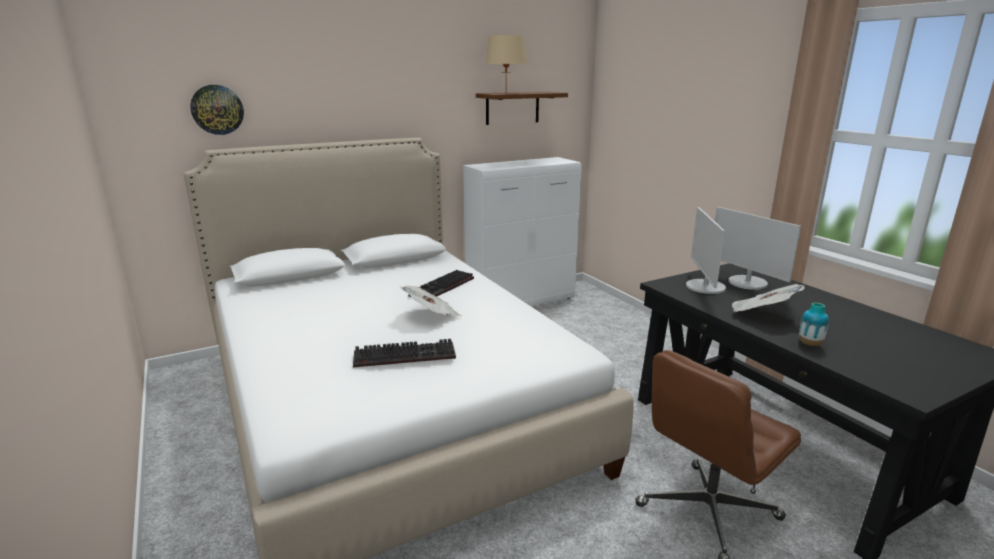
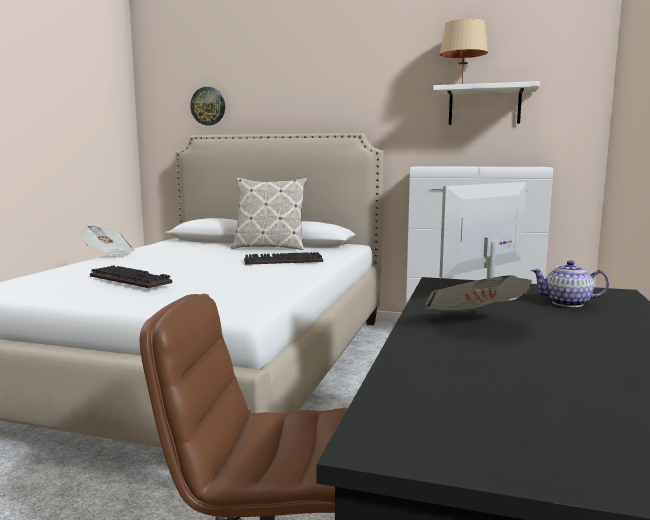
camera: 45 degrees right, 10 degrees down
newspaper [400,286,462,316] -> newspaper moved to [80,225,135,258]
brown shelf [476,92,568,125] -> white shelf [433,81,540,125]
monitor [715,207,801,290] -> teapot [531,260,609,307]
vase [799,303,829,346] -> none
none -> pillow [231,178,307,250]

